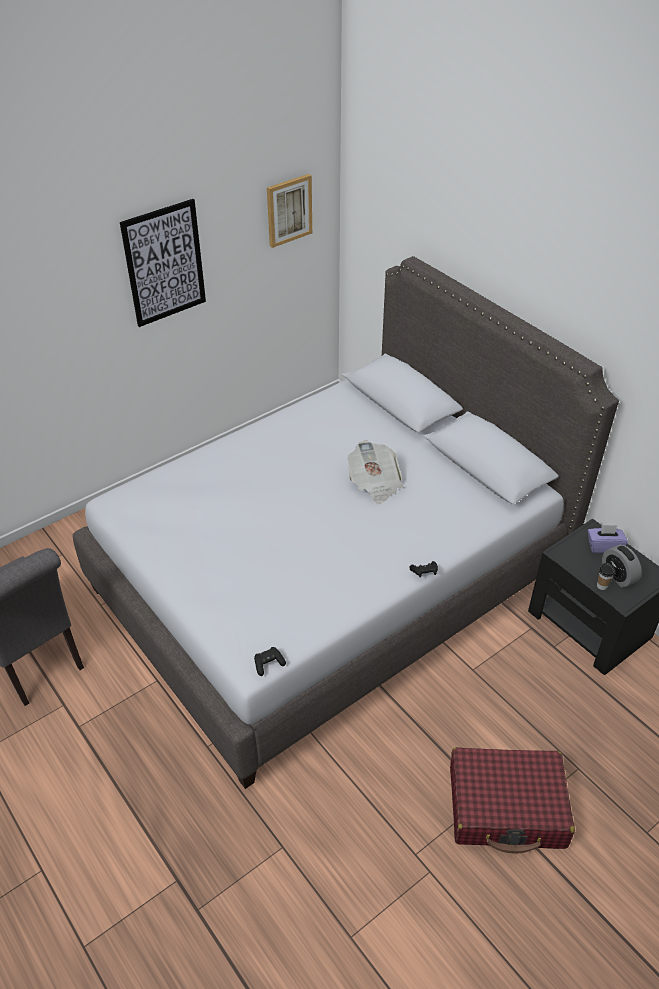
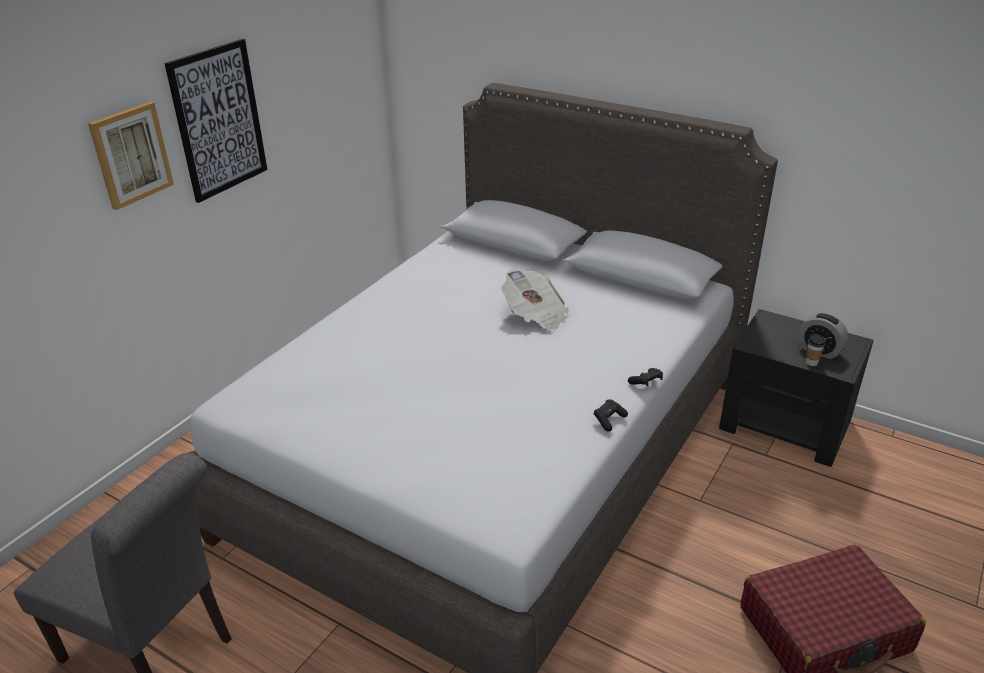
camera: 20 degrees left, 10 degrees down
black game controller [254,647,286,676] -> black game controller moved to [594,399,628,431]
picture [267,174,312,248] -> picture moved to [88,102,174,210]
purple tissue box [588,525,628,553] -> none

